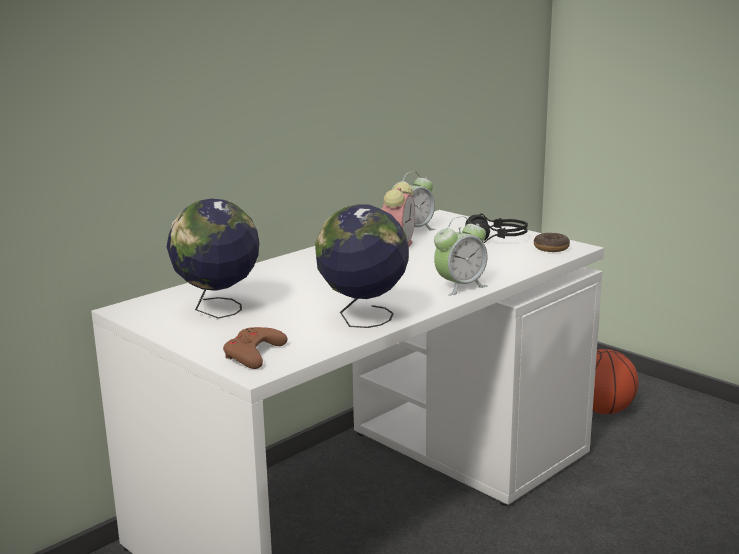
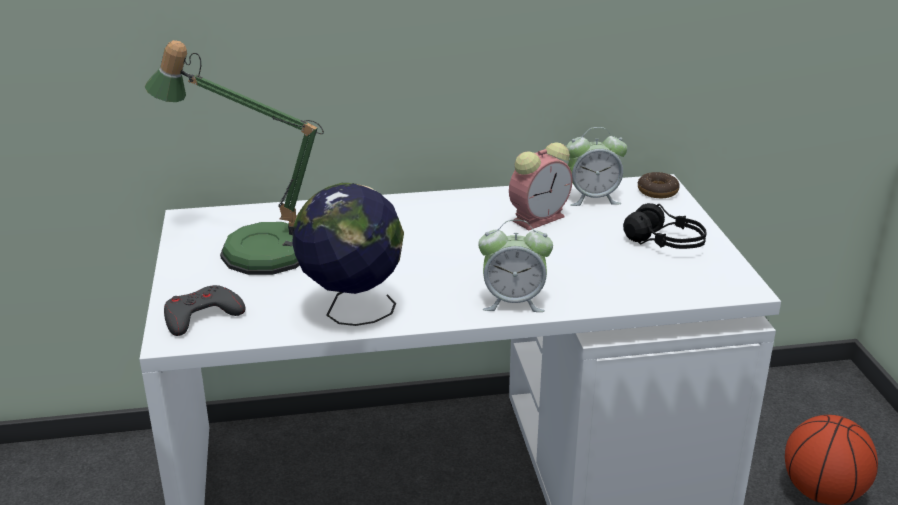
camera: 35 degrees right, 10 degrees up
globe [167,198,259,319] -> table lamp [144,40,324,275]
brown game controller [223,327,288,369] -> grey game controller [164,285,245,336]
donut [534,233,570,252] -> donut moved to [638,172,680,198]

